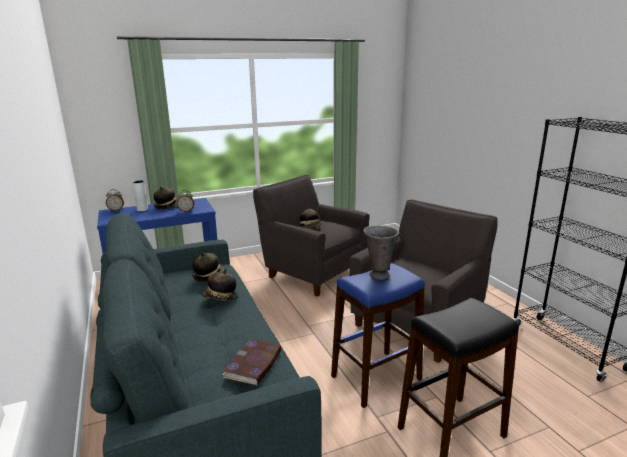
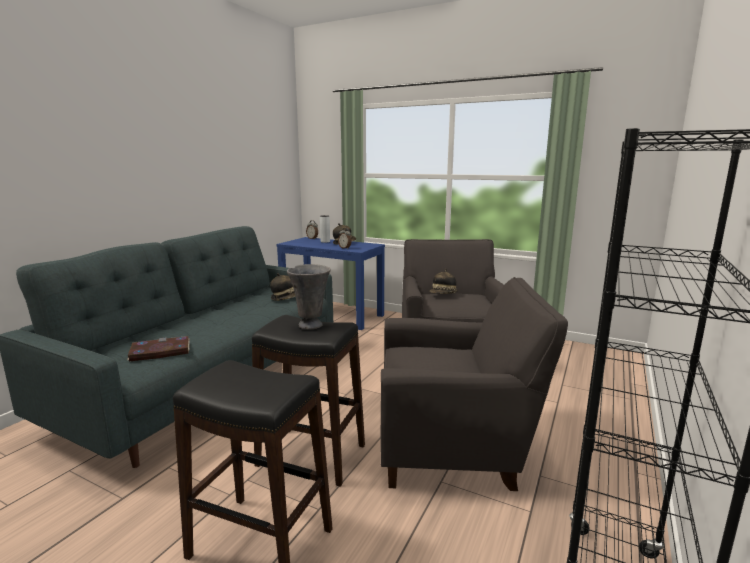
camera: 50 degrees right, 5 degrees down
hat [201,269,237,301] -> none
blue stool [331,263,425,408] -> black stool [252,315,365,487]

